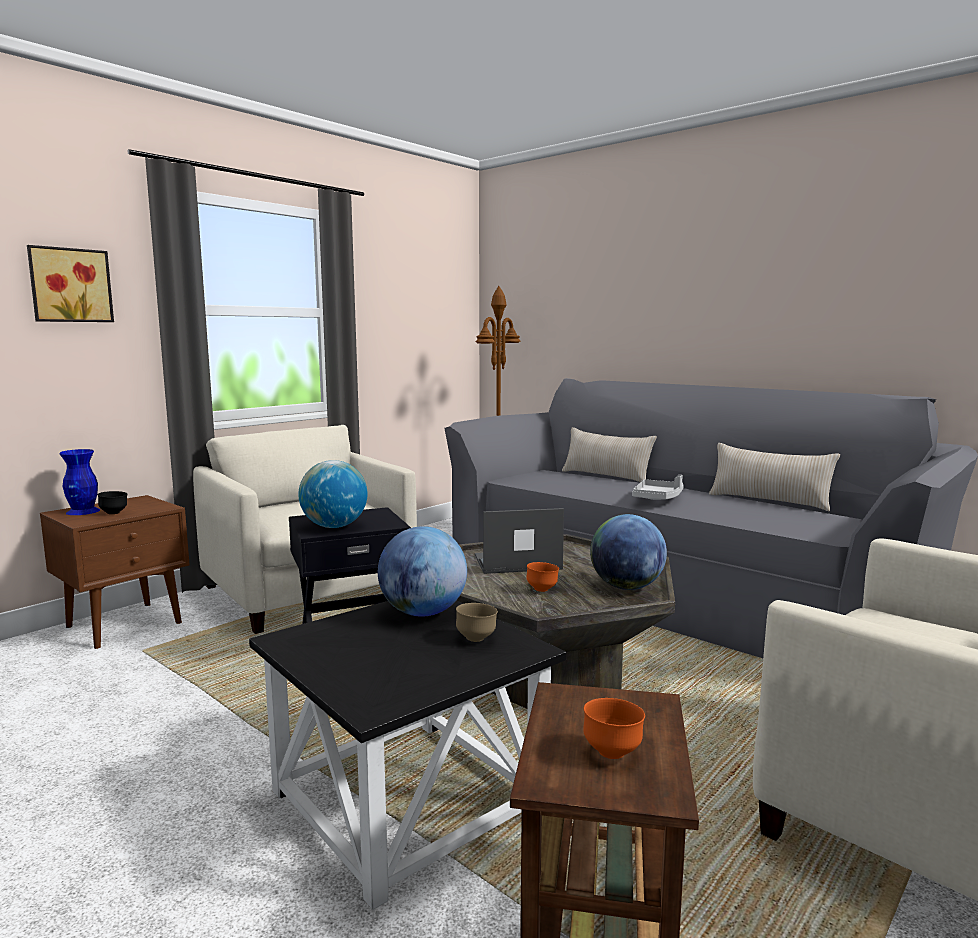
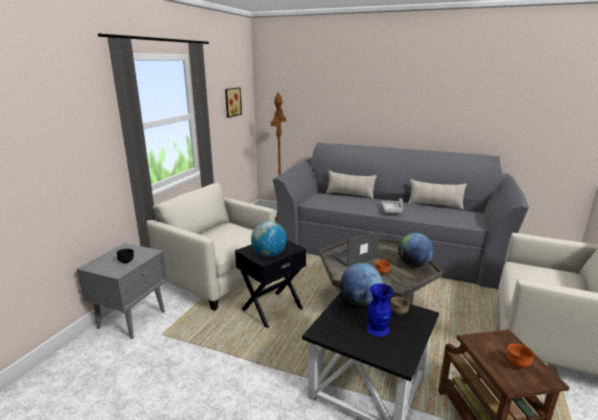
camera: 20 degrees left, 10 degrees up
picture [27,245,114,322] -> picture moved to [225,87,242,118]
brown nightstand [40,495,190,649] -> grey nightstand [76,243,167,339]
blue vase [59,449,100,515] -> blue vase moved to [367,284,394,337]

